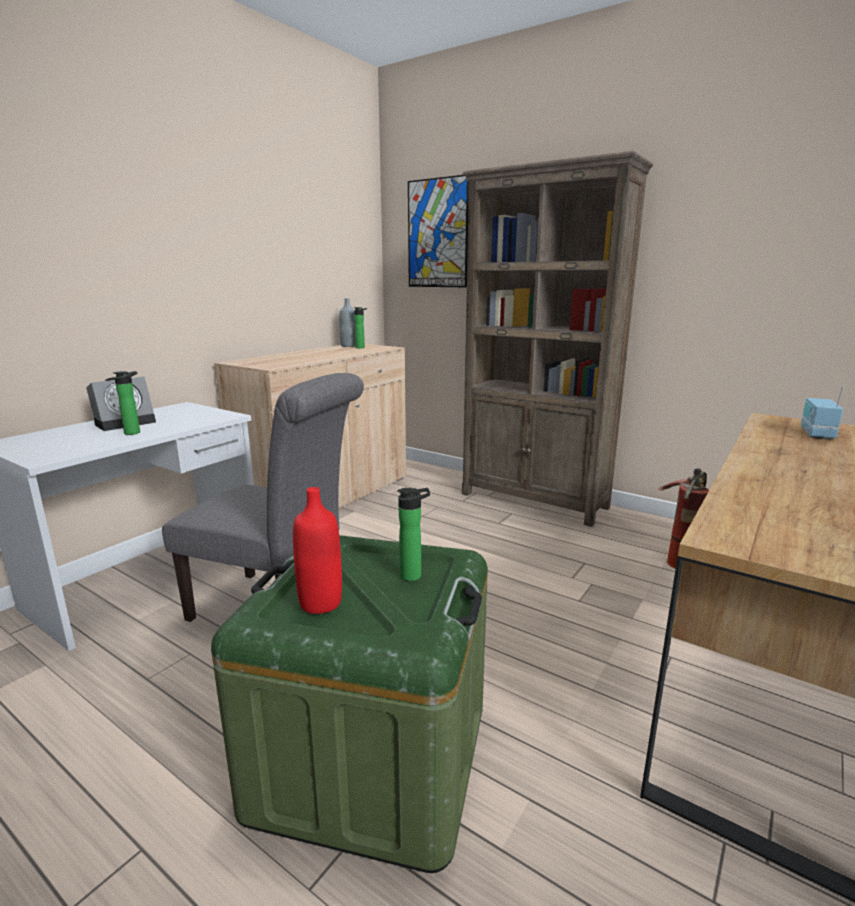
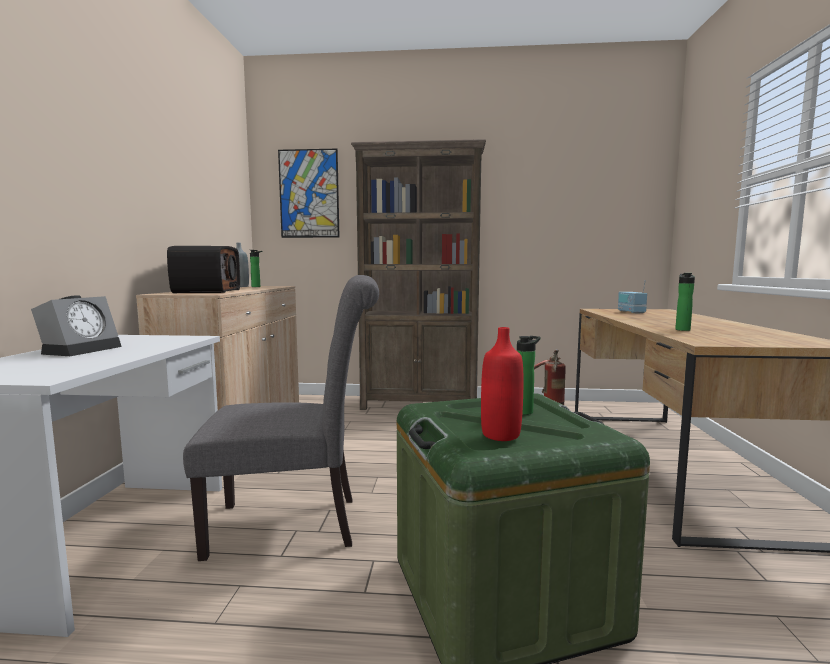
camera: 30 degrees left, 10 degrees down
bottle [113,371,140,435] -> bottle moved to [675,273,695,331]
none -> radio [167,246,240,293]

